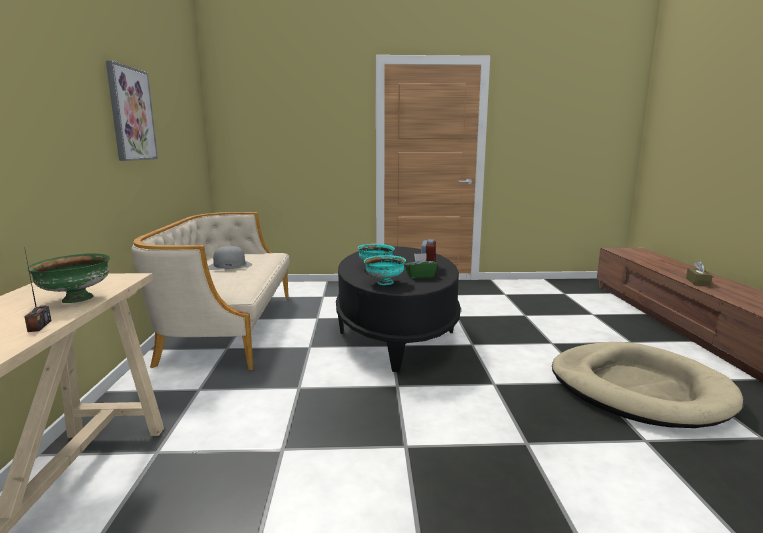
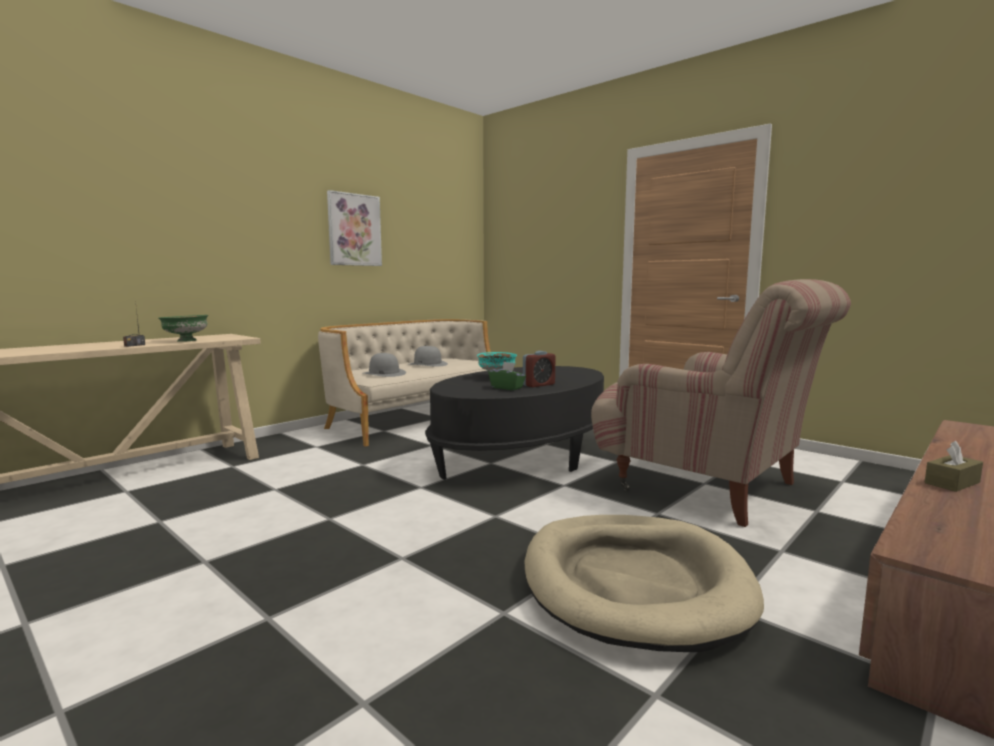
camera: 45 degrees right, 5 degrees down
turquoise bowl [364,255,406,285] -> none
none -> grey hat [363,353,406,377]
none -> beige armchair [591,279,851,527]

